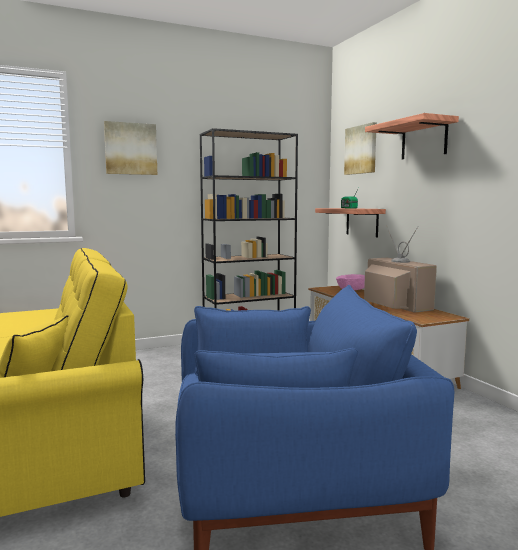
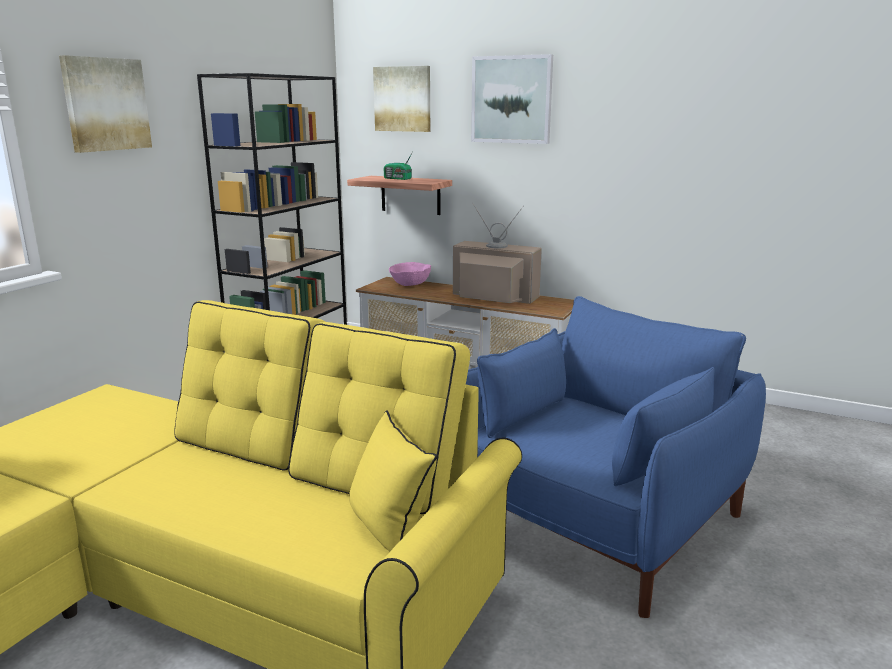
camera: 40 degrees left, 10 degrees up
shelf [365,113,459,159] -> picture [471,54,553,144]

